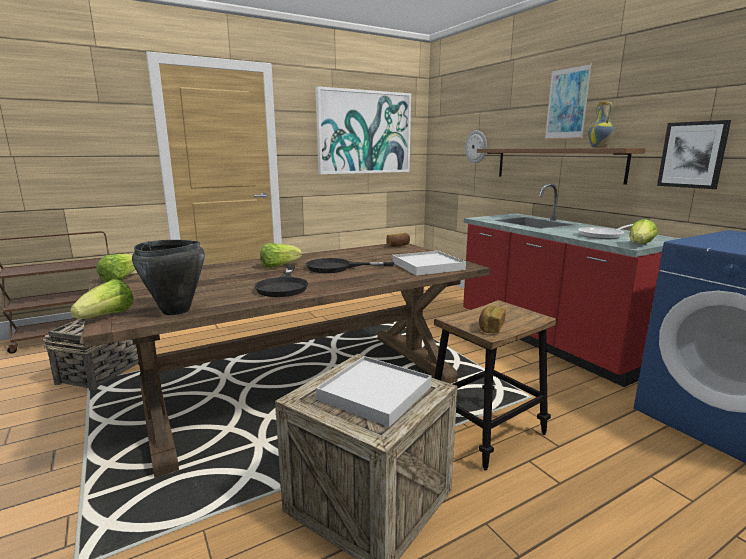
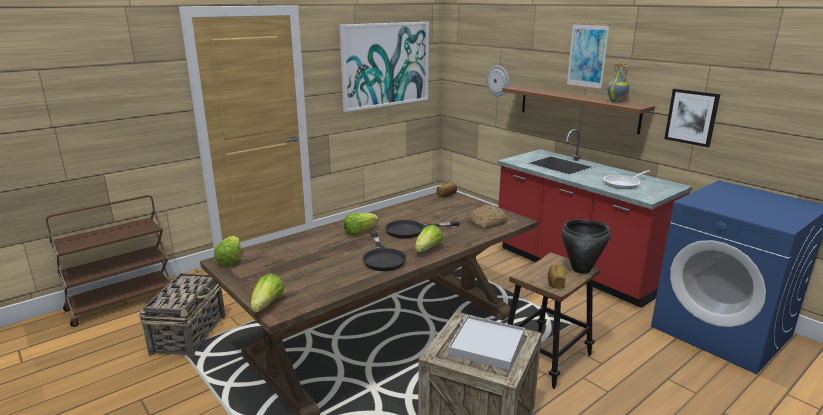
camera: 10 degrees left, 5 degrees up
black cooking pot [132,240,205,315] -> black cooking pot moved to [561,219,611,274]
white tray [392,251,466,276] -> bread [468,205,508,229]
lettuce [629,219,658,244] -> lettuce moved to [415,225,443,252]

